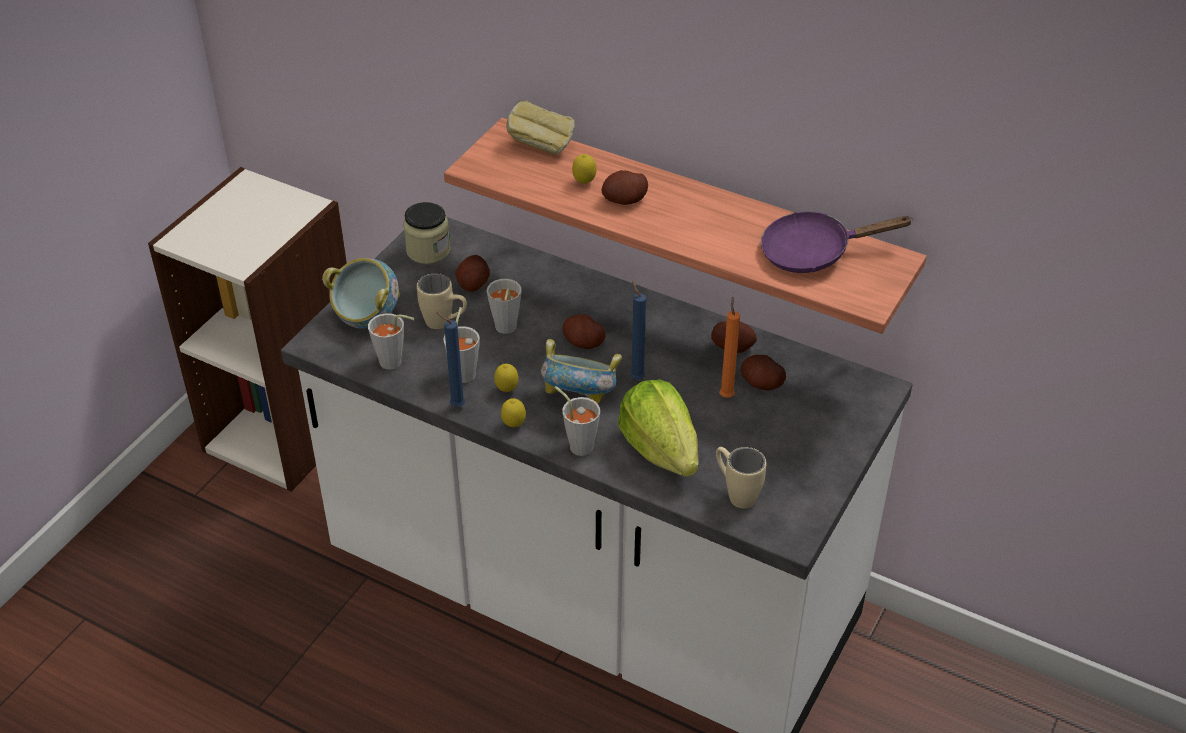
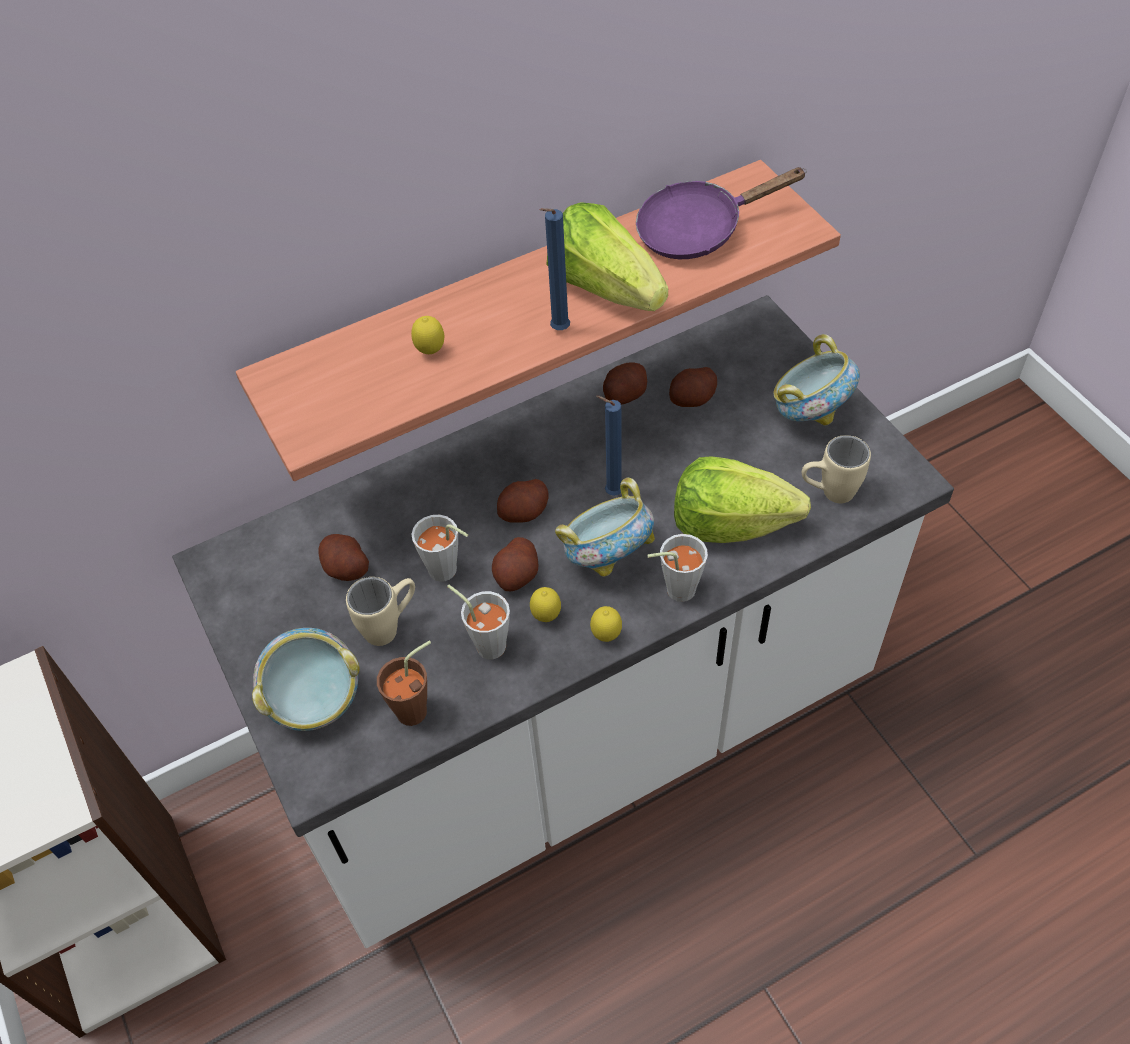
camera: 55 degrees left, 10 degrees up
grey cup [368,313,414,370] -> brown cup [377,640,431,726]
jar [403,202,451,264] -> none
blue candle [437,312,465,407] -> blue candle moved to [540,208,570,330]
bread [506,100,575,155] -> none
potato [601,170,648,205] -> potato moved to [492,537,538,591]
orange candle [719,297,740,398] -> none
purple frying pan [761,212,913,273] -> purple frying pan turned 45 degrees clockwise [636,167,807,259]
none -> lettuce [546,202,668,311]
none -> bowl [774,334,860,426]

